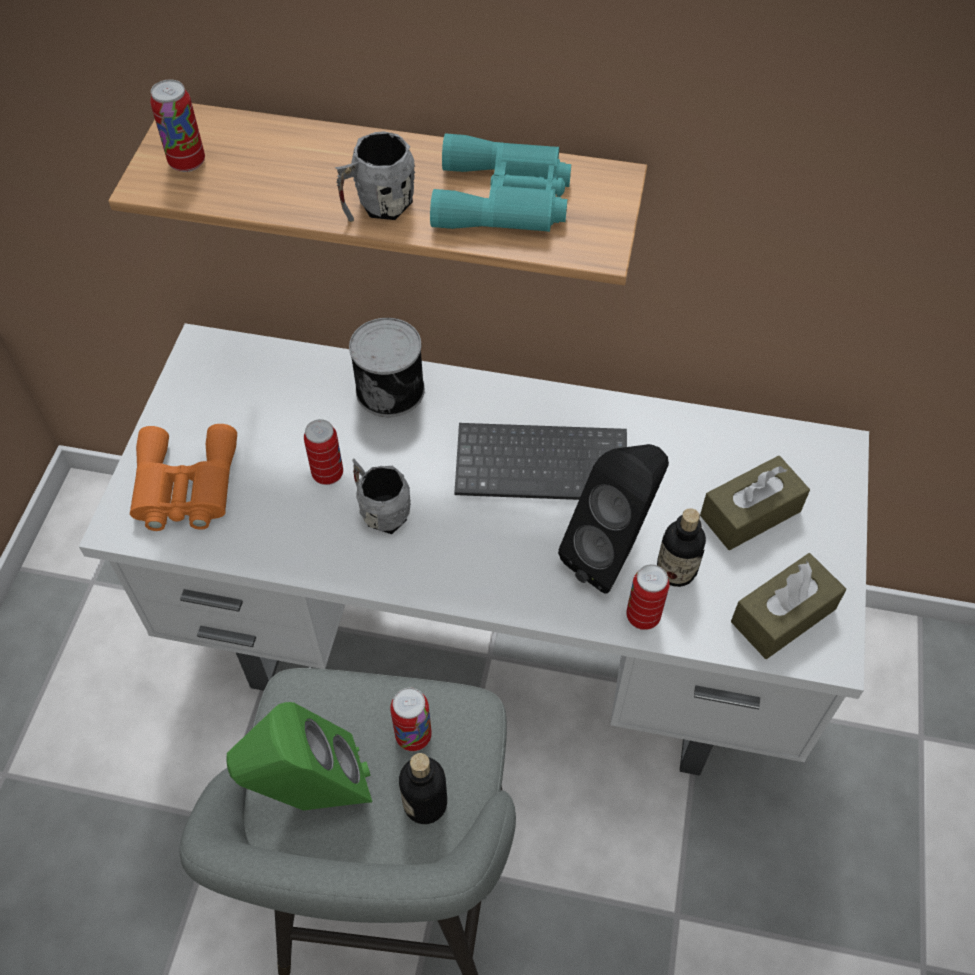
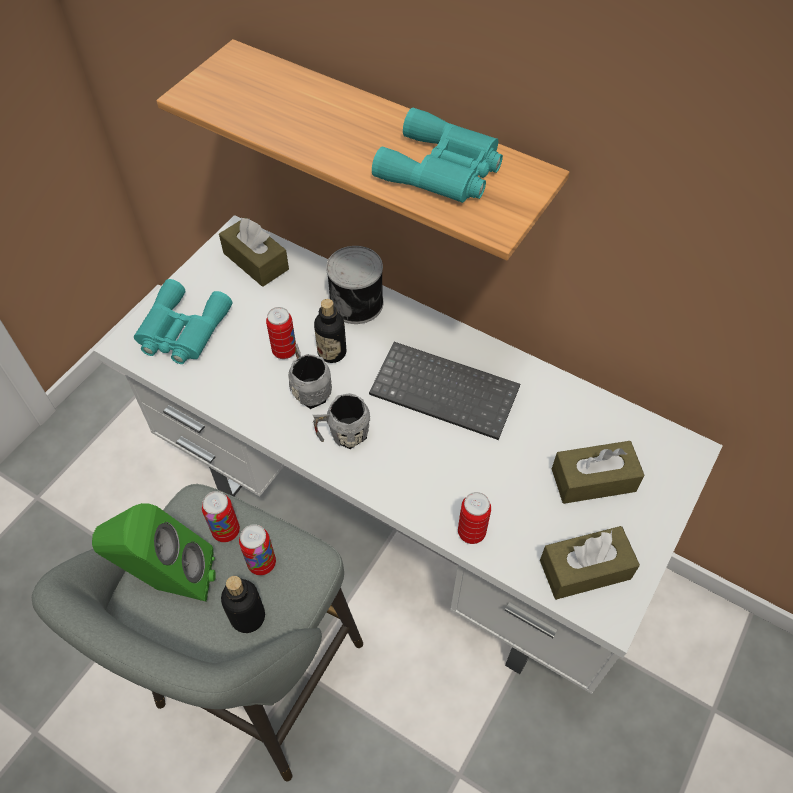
camera: 20 degrees right, 0 degrees up
orange binoculars [130,424,237,531] -> turquoise binoculars [134,279,232,364]
can [150,80,205,172] -> can moved to [202,491,240,543]
grey mug [335,131,415,222] -> grey mug moved to [313,393,370,449]
black speaker [558,444,669,594] -> none
bottle [657,508,706,587] -> bottle moved to [314,299,346,363]
none -> brown tissue box [219,217,289,287]

